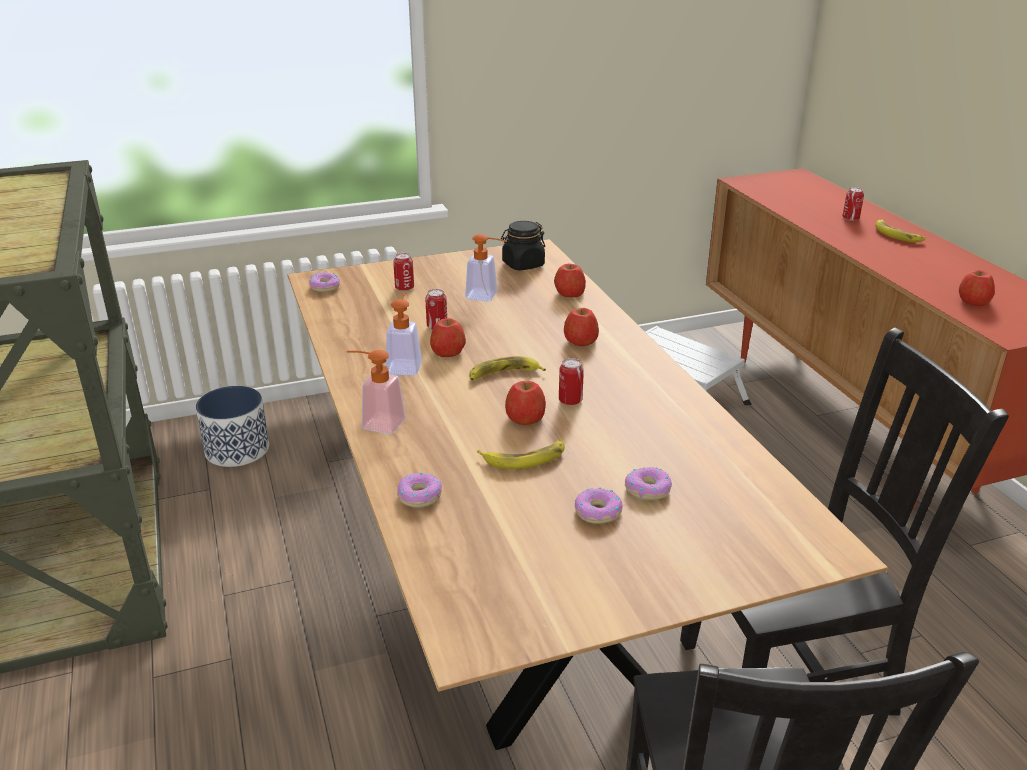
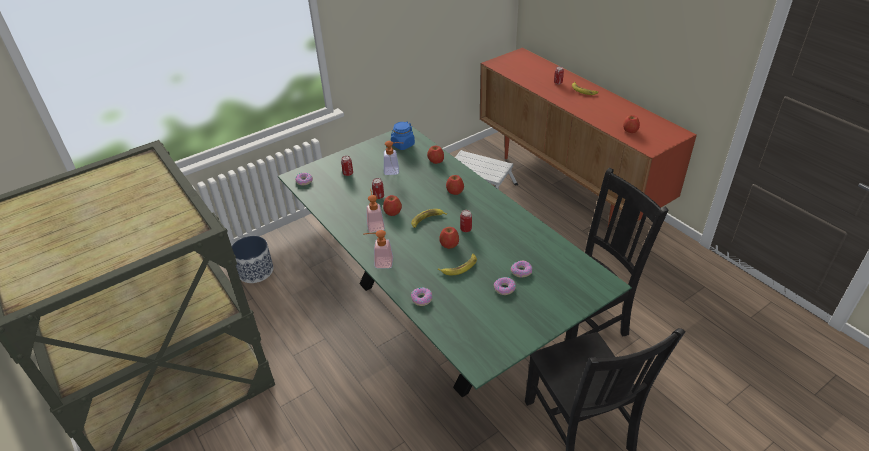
camera: 15 degrees left, 10 degrees up
brown dining table [287,239,888,750] -> green dining table [278,127,632,397]
black jar [501,221,545,270] -> blue jar [391,122,415,150]

